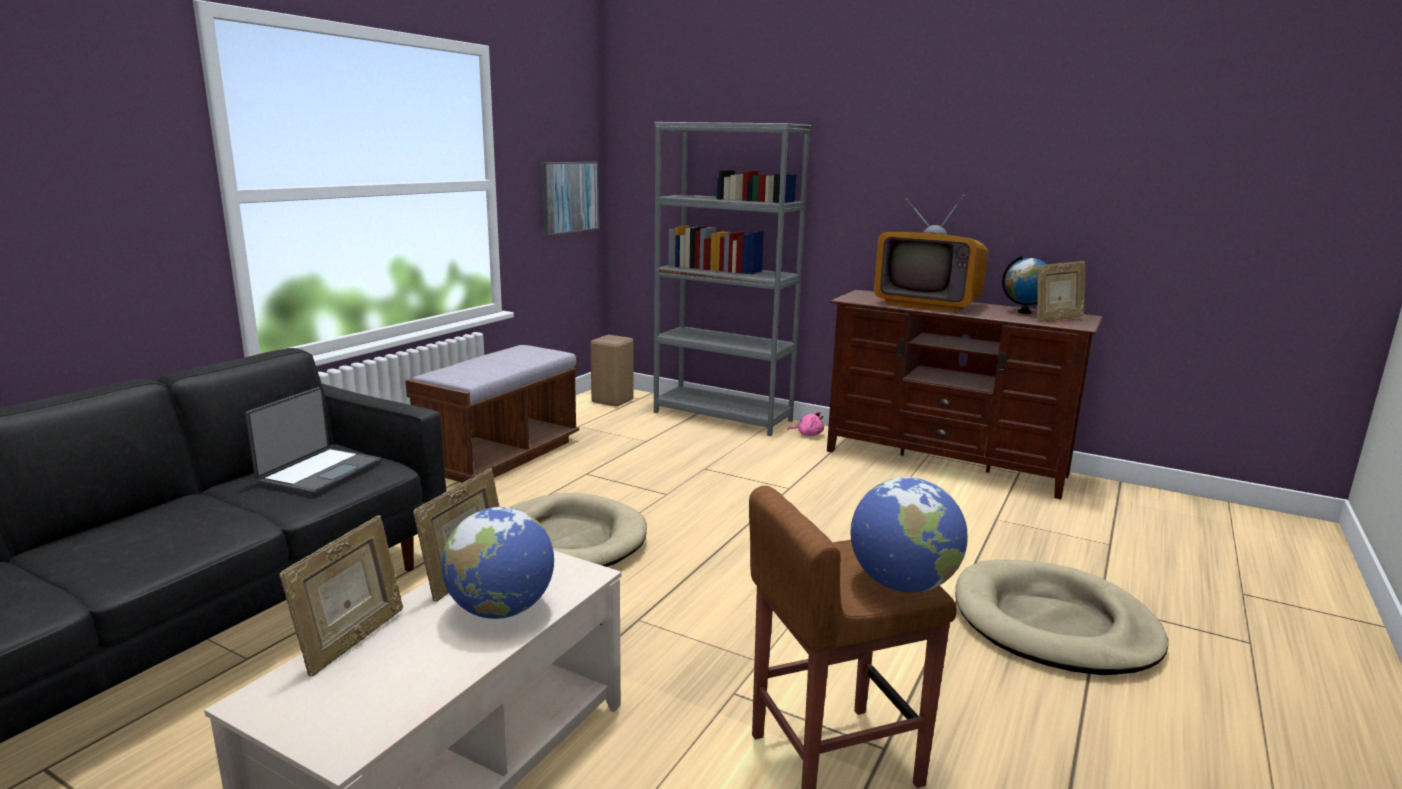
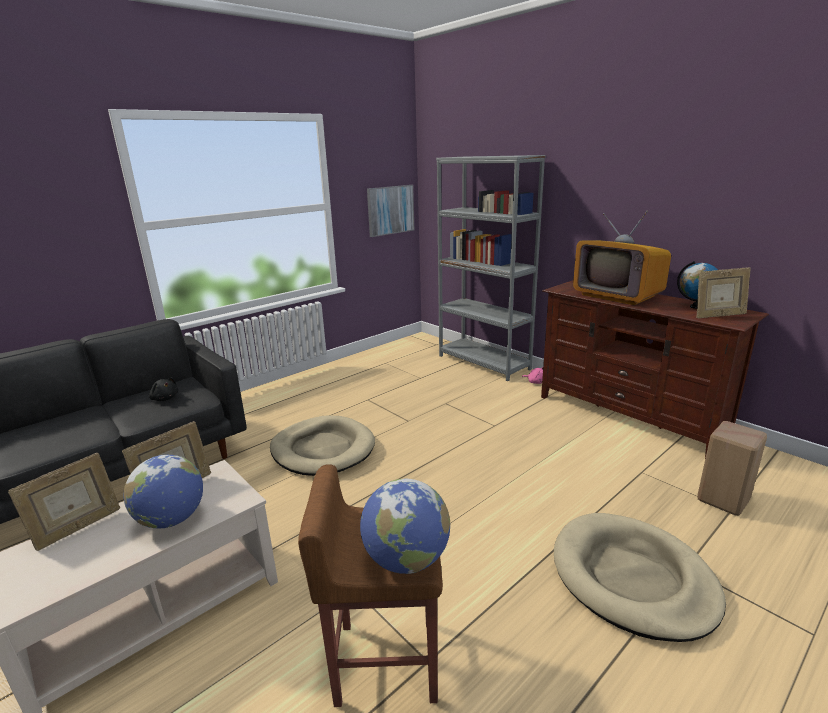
camera: 20 degrees right, 5 degrees up
laptop [245,387,382,496] -> black plush toy [149,377,178,401]
brown bench [405,345,579,483] -> none
beige stool [591,335,634,407] -> beige stool moved to [697,421,767,516]

